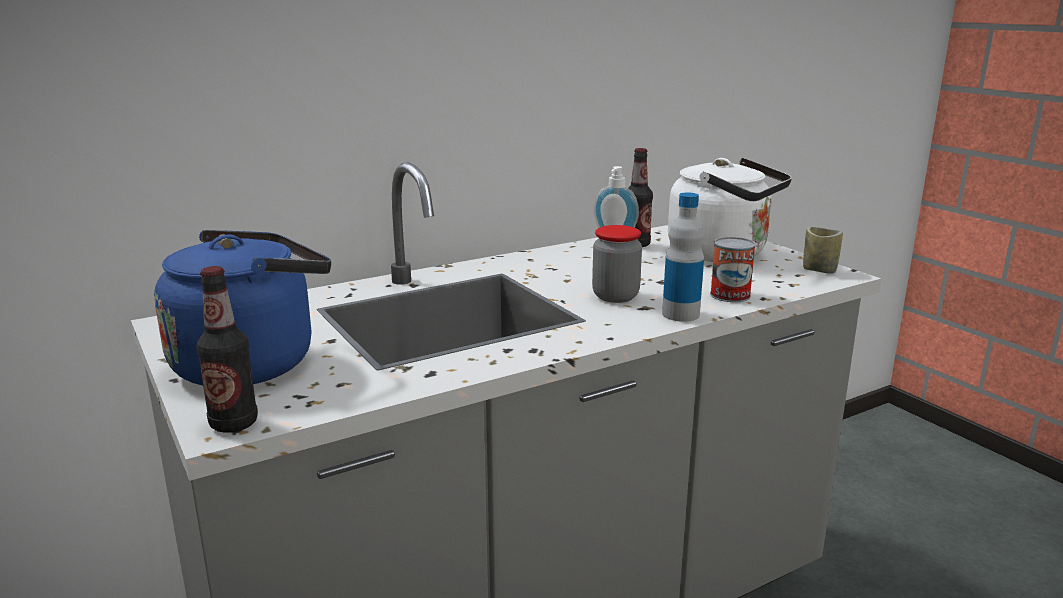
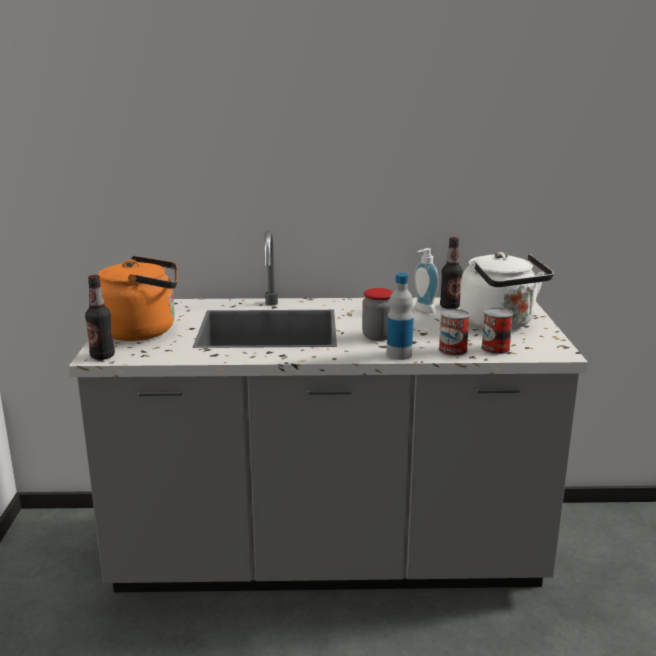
camera: 30 degrees right, 0 degrees up
blue kettle [154,230,331,385] -> orange kettle [98,256,177,341]
cup [803,227,843,274] -> none
none -> can [481,307,513,354]

